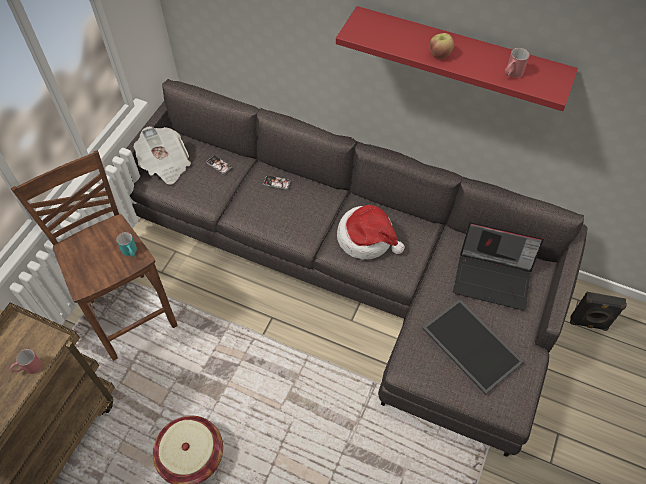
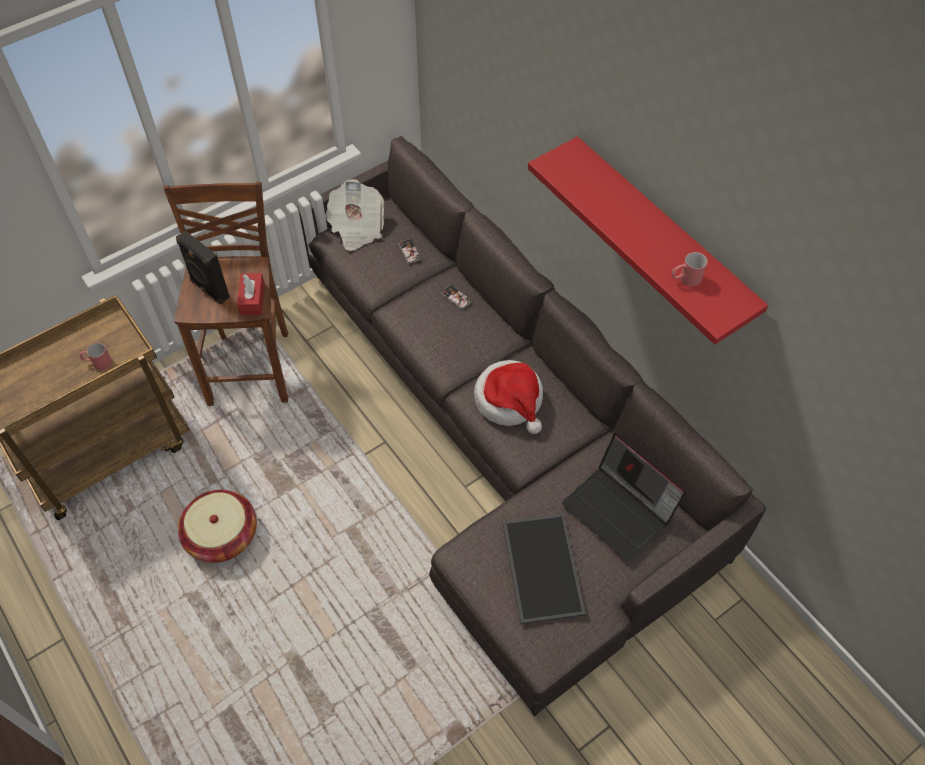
camera: 30 degrees right, 0 degrees up
turquoise mug [116,232,137,257] -> red tissue box [237,273,265,316]
apple [430,33,454,59] -> none
black speaker [570,292,627,331] -> black speaker moved to [176,231,230,304]

